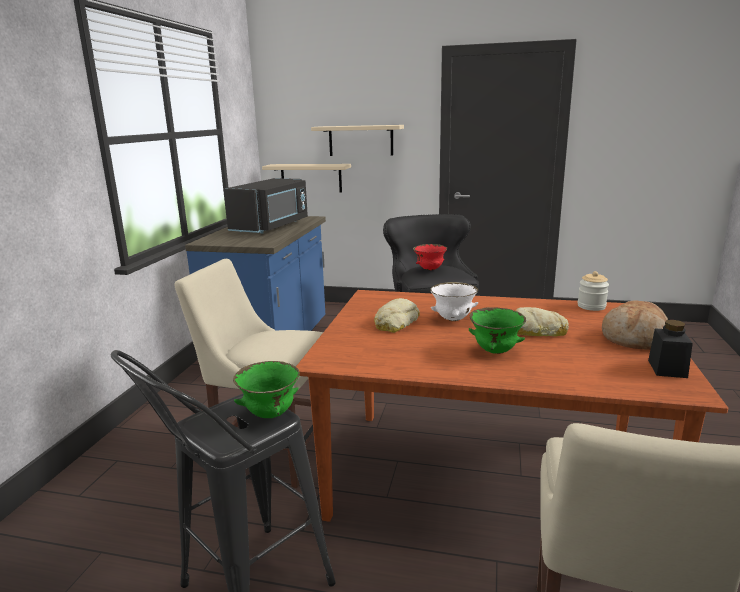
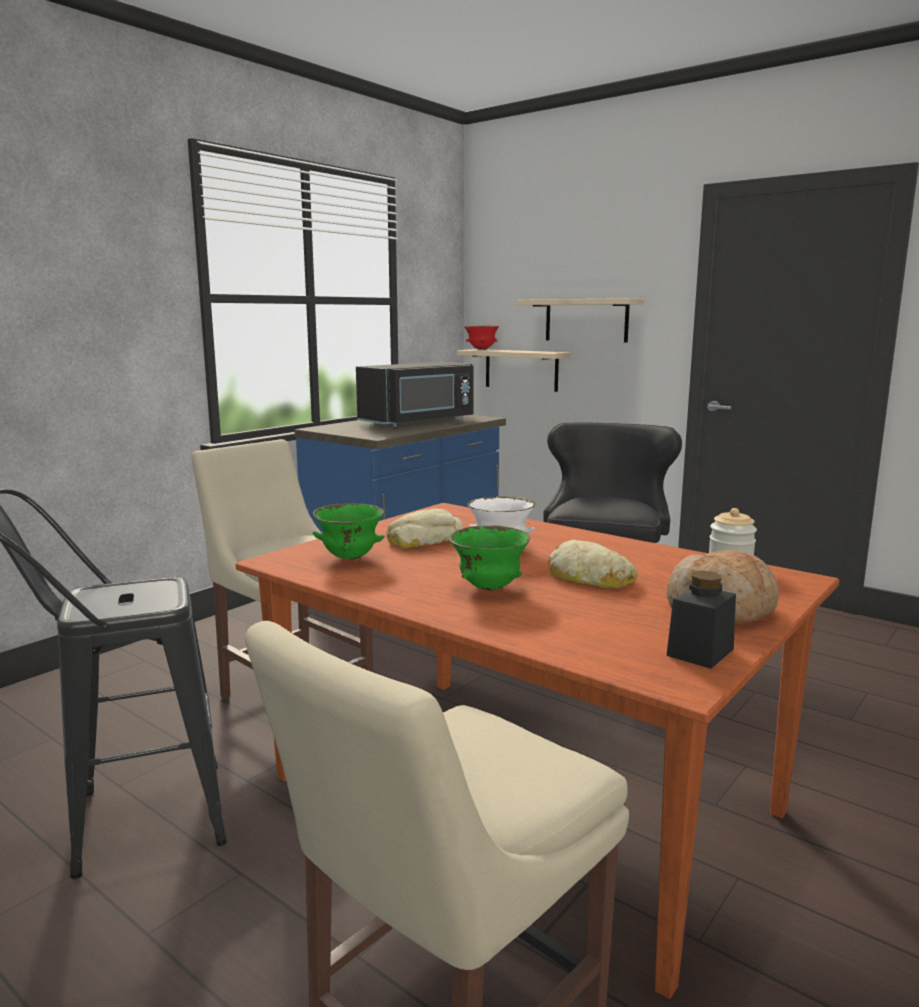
camera: 25 degrees right, 5 degrees down
green bowl [233,361,300,418] -> green bowl moved to [313,503,385,560]
red bowl [413,244,447,271] -> red bowl moved to [464,326,499,350]

